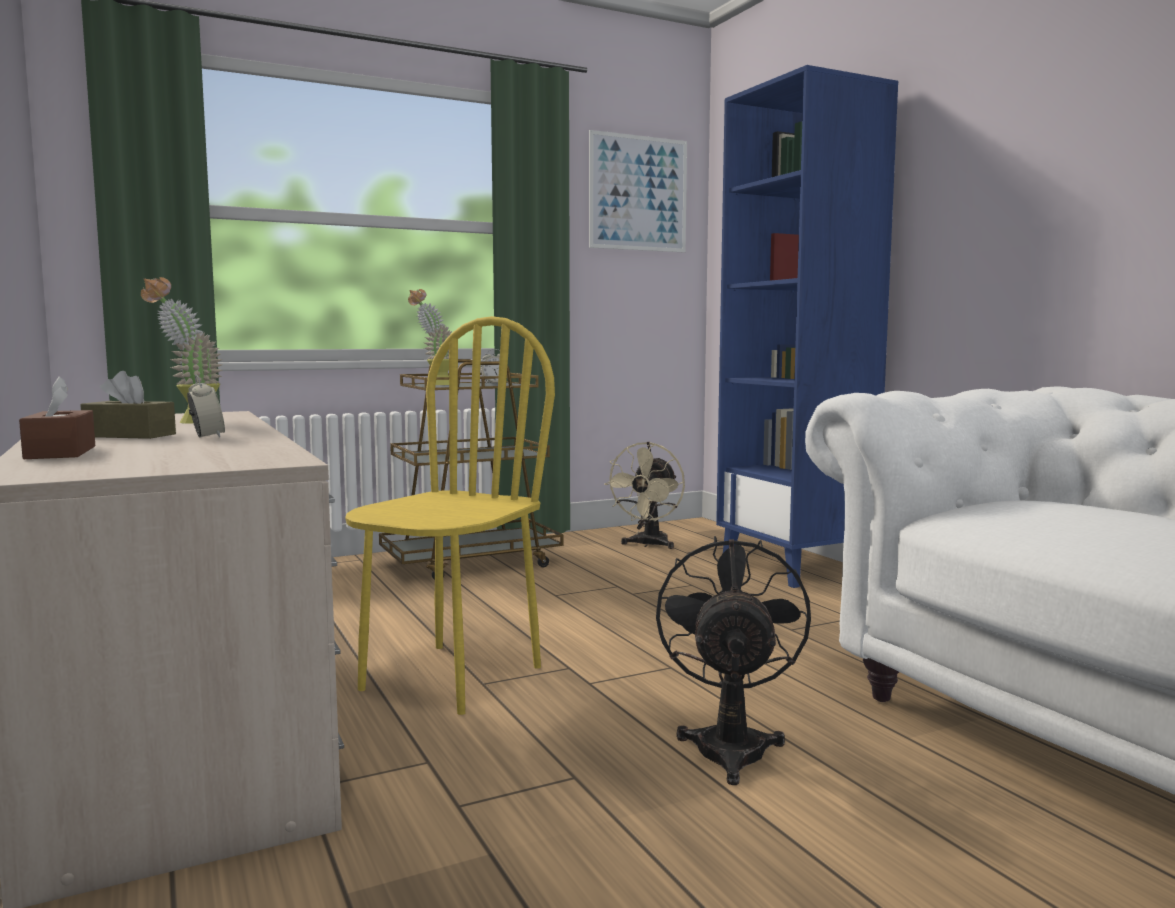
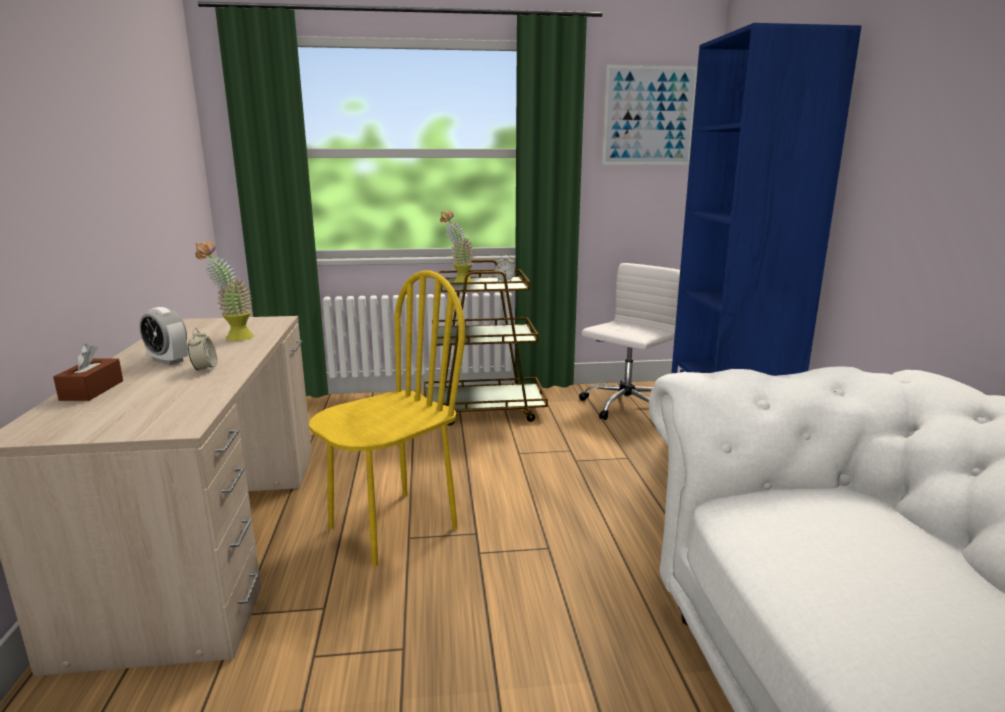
camera: 20 degrees right, 10 degrees up
brown tissue box [80,371,176,439] -> alarm clock [139,307,188,365]
beige fan [604,442,685,549] -> white office chair [579,263,680,420]
black fan [656,536,811,785] -> none

